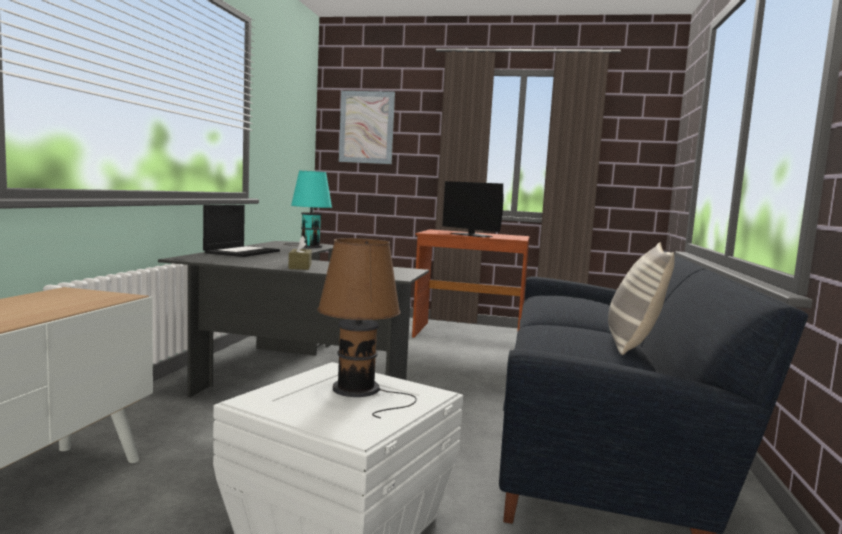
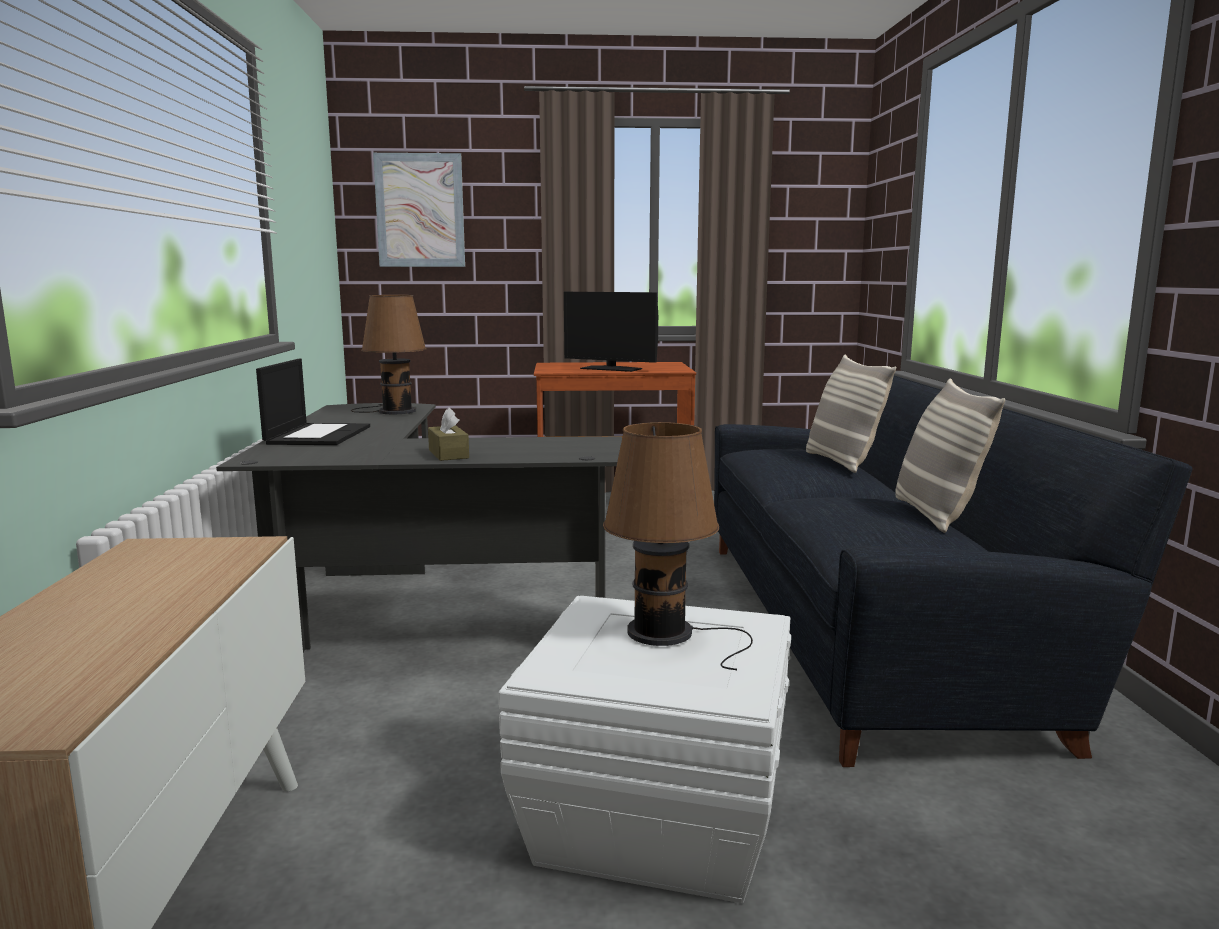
camera: 15 degrees left, 5 degrees up
turquoise table lamp [284,171,332,248] -> brown table lamp [351,295,426,414]
none -> pillow [806,355,896,473]

